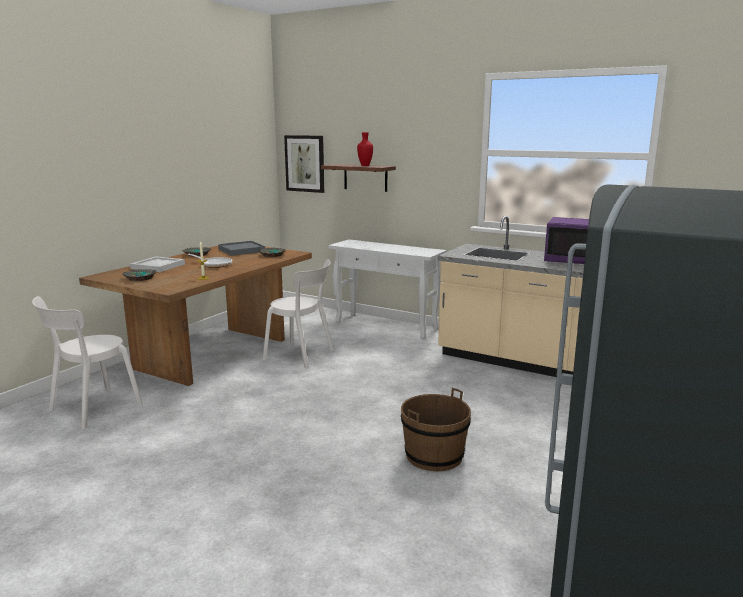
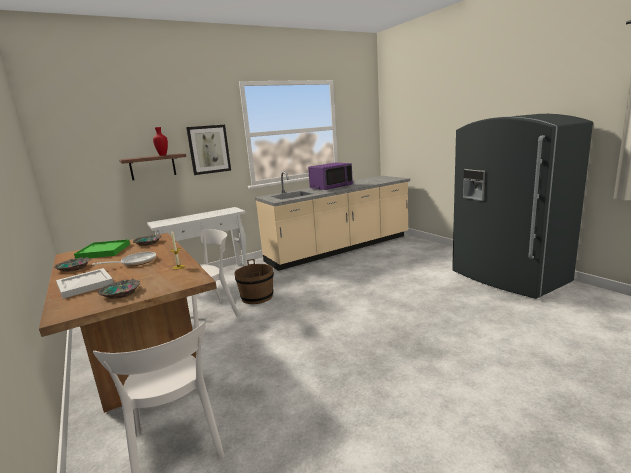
camera: 60 degrees left, 0 degrees up
grey tray [218,241,265,256] -> green tray [74,239,130,258]
picture [284,135,324,193] -> picture moved to [186,125,231,175]
brown bucket [401,388,471,471] -> brown bucket moved to [234,259,274,304]

